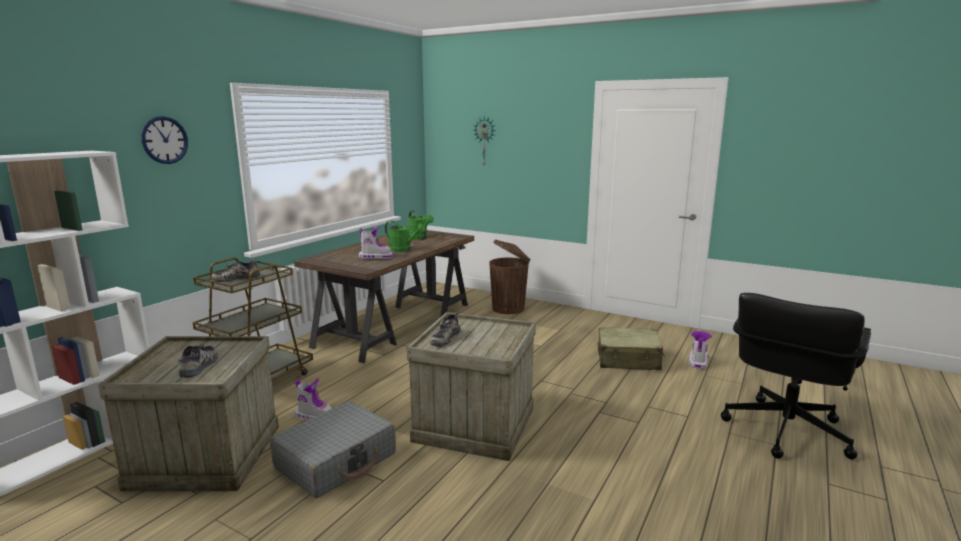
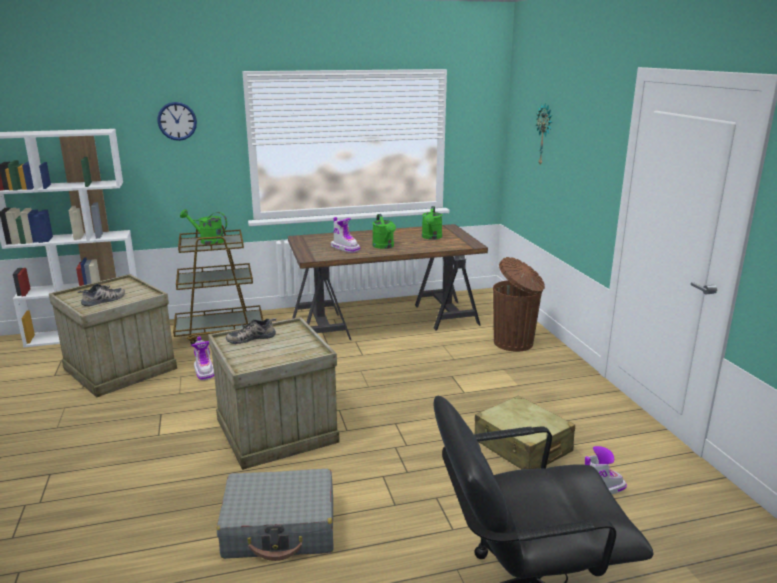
camera: 45 degrees right, 5 degrees up
shoe [211,261,260,282] -> green watering can [180,209,227,244]
grey suitcase [270,401,396,498] -> grey suitcase moved to [217,469,334,561]

